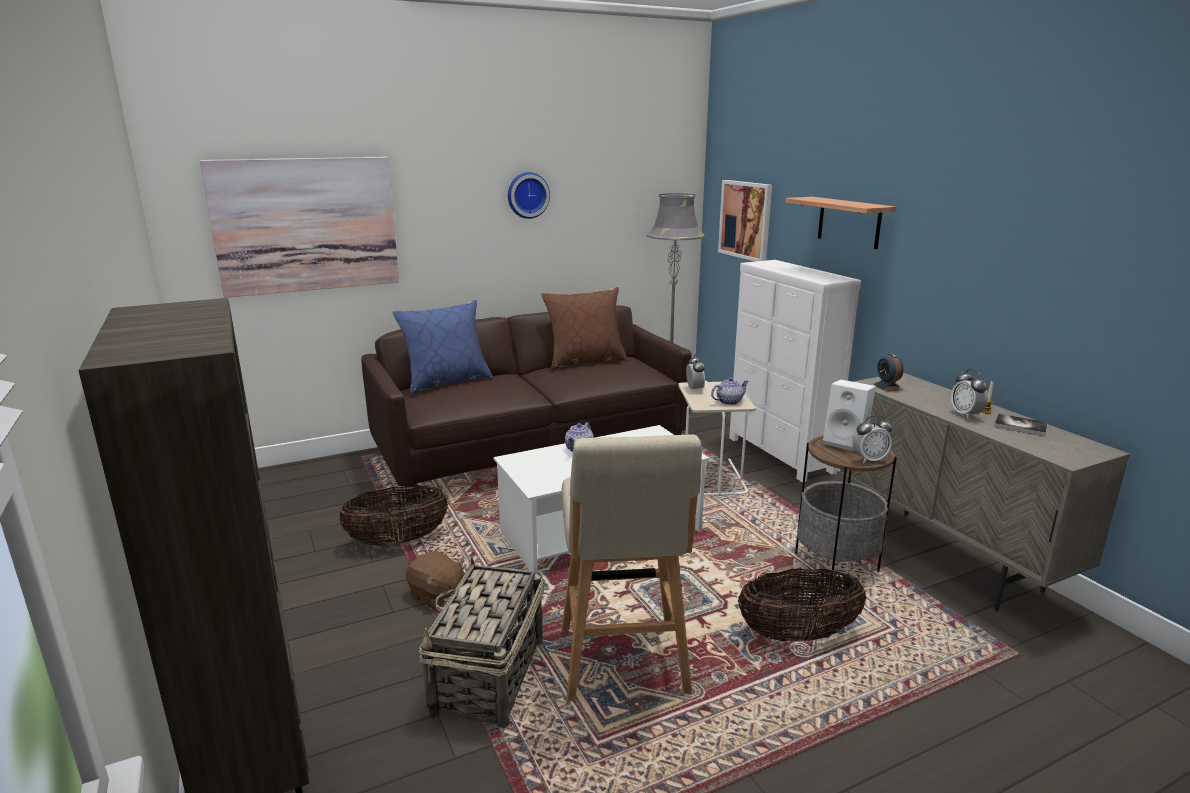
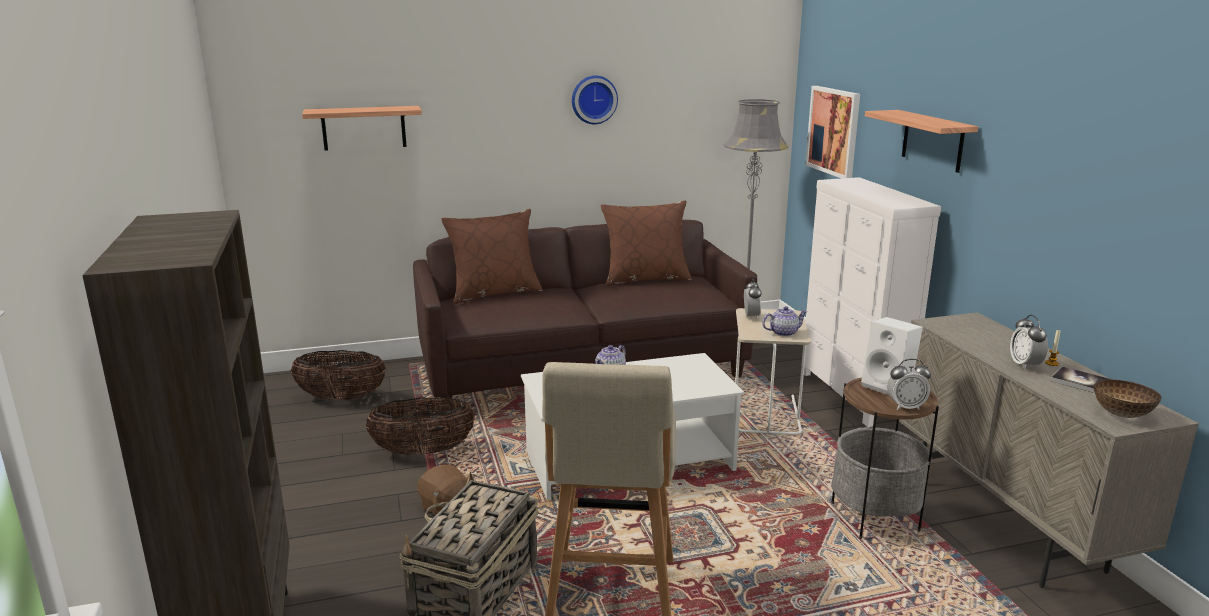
camera: 10 degrees right, 0 degrees up
picture [200,157,399,298] -> shelf [302,106,422,150]
blue pillow [393,300,493,394] -> brown pillow [442,209,543,304]
basket [738,569,866,642] -> basket moved to [291,350,386,400]
alarm clock [873,354,904,392] -> none
none -> bowl [1093,380,1162,418]

